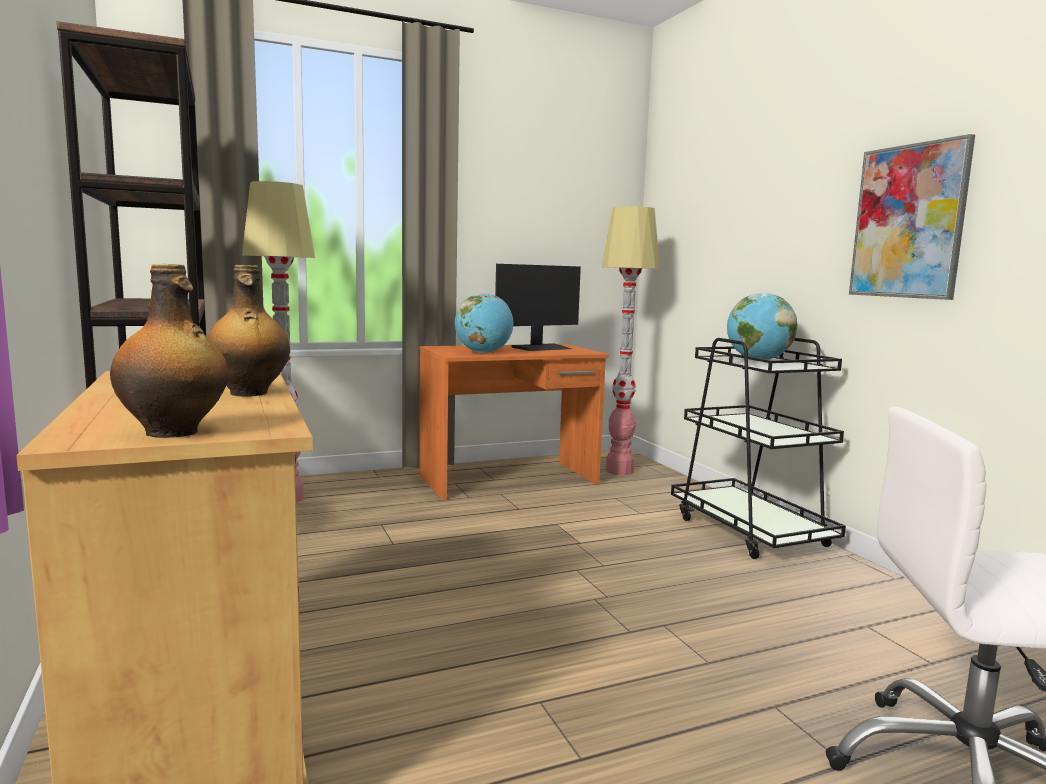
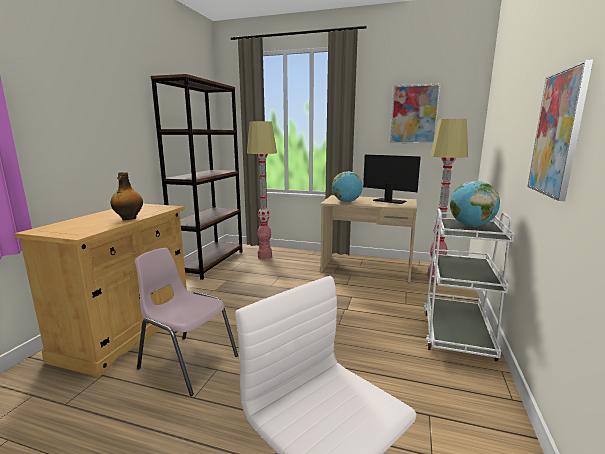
camera: 40 degrees right, 5 degrees up
bottle [110,264,229,438] -> none
orange desk [419,344,609,501] -> beige desk [320,195,417,282]
monitor [495,264,581,351] -> monitor turned 150 degrees counterclockwise [363,154,421,204]
black cart [671,338,846,559] -> white cart [424,208,514,361]
none -> pink chair [135,248,238,396]
none -> picture [390,84,441,144]

